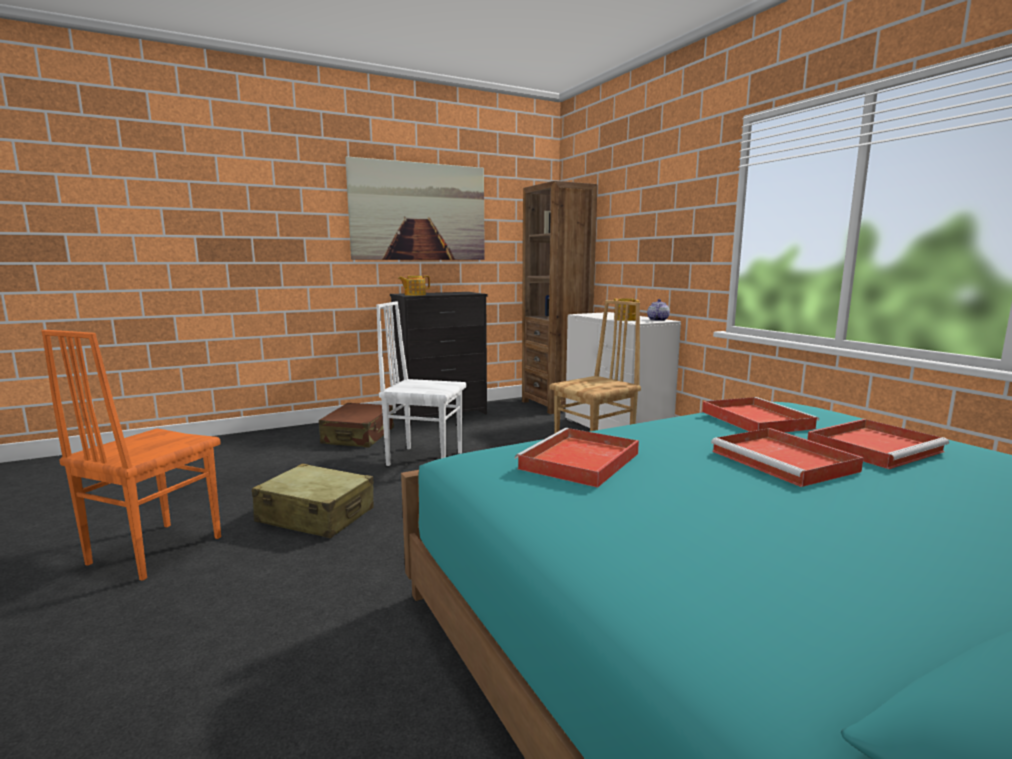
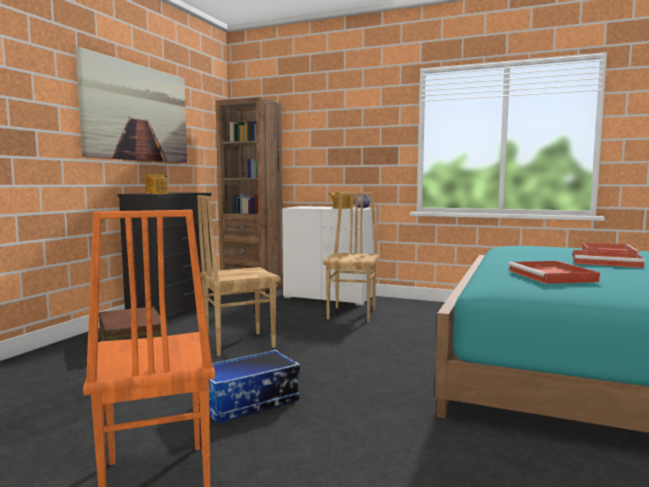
camera: 40 degrees left, 5 degrees down
beige suitcase [252,463,374,538] -> storage box [199,350,300,423]
white chair [376,301,467,466] -> brown chair [197,195,281,356]
red tray [702,397,819,432] -> none

